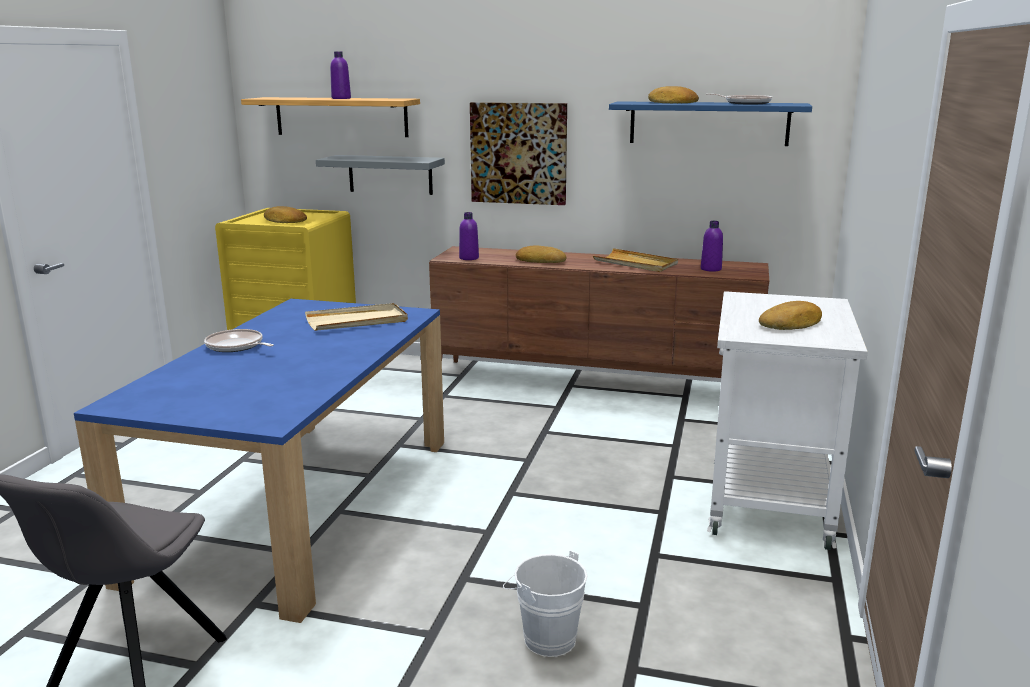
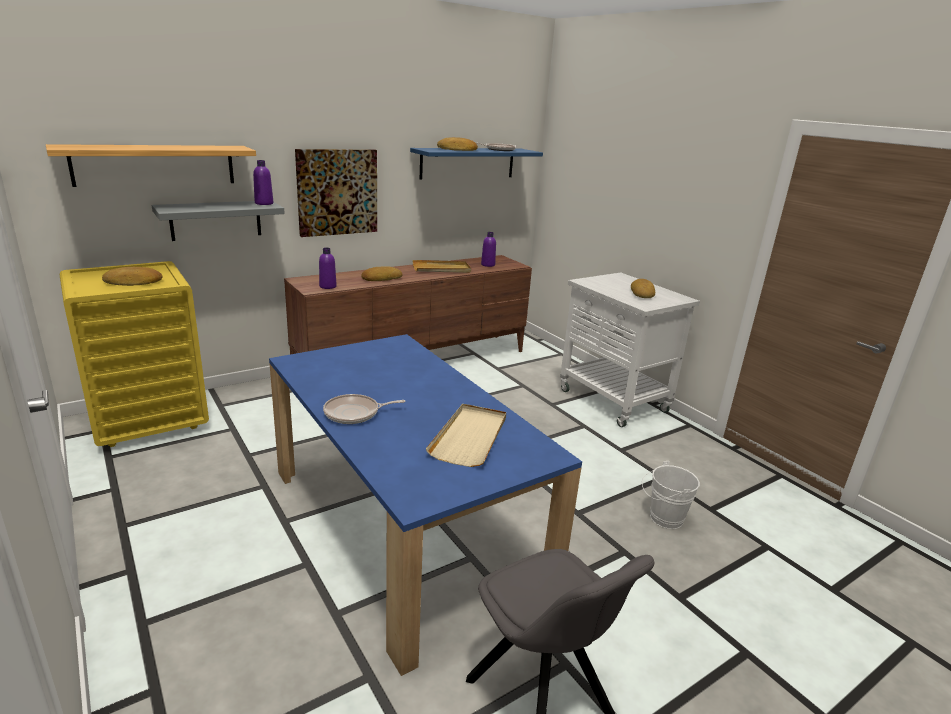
camera: 50 degrees left, 5 degrees up
beige tray [305,303,408,331] -> beige tray moved to [426,404,506,467]
purple bottle [330,51,351,99] -> purple bottle moved to [253,160,273,205]

